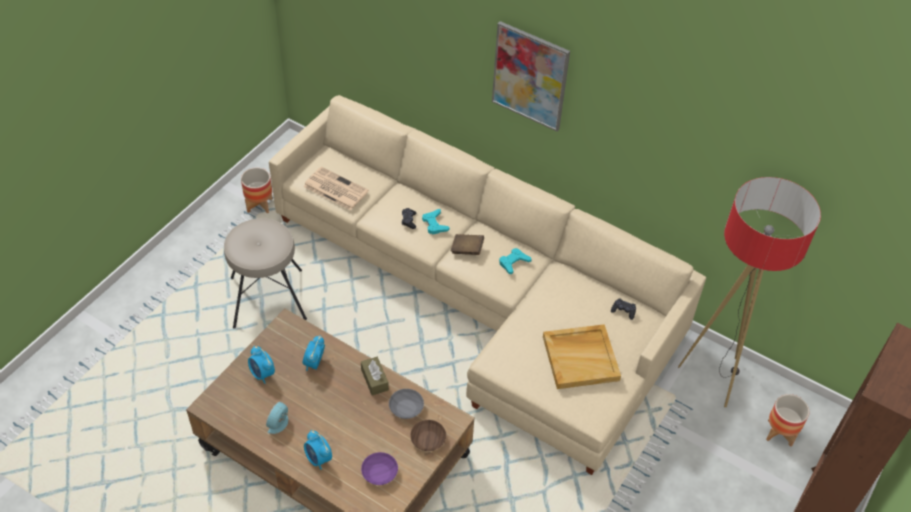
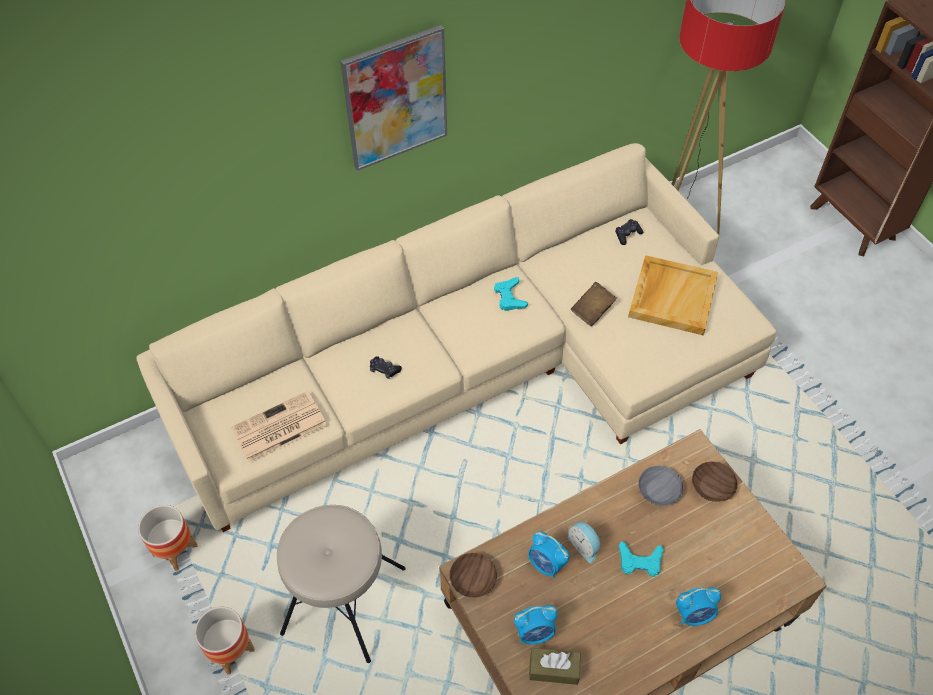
camera: 60 degrees left, 5 degrees up
alarm clock [266,402,288,434] -> alarm clock moved to [568,522,601,563]
brown tissue box [361,357,389,396] -> brown tissue box moved to [529,648,581,685]
purple bowl [361,452,398,485] -> none
turquoise game controller [422,209,450,235] -> turquoise game controller moved to [618,541,664,577]
brown book [451,234,484,255] -> brown book moved to [571,282,616,326]
planter [766,394,809,447] -> planter moved to [195,607,255,675]
none -> brown bowl [450,553,497,598]

